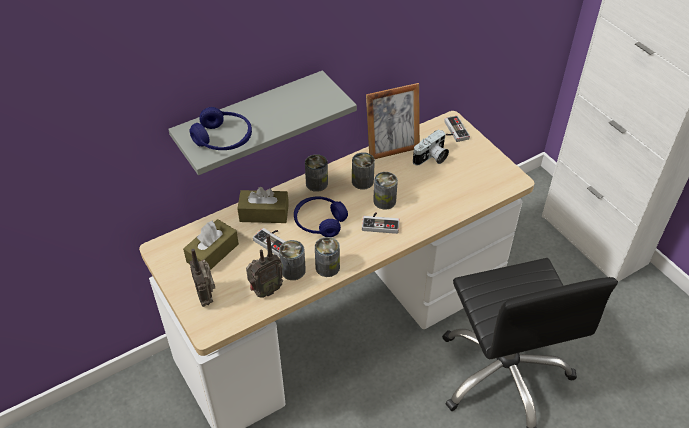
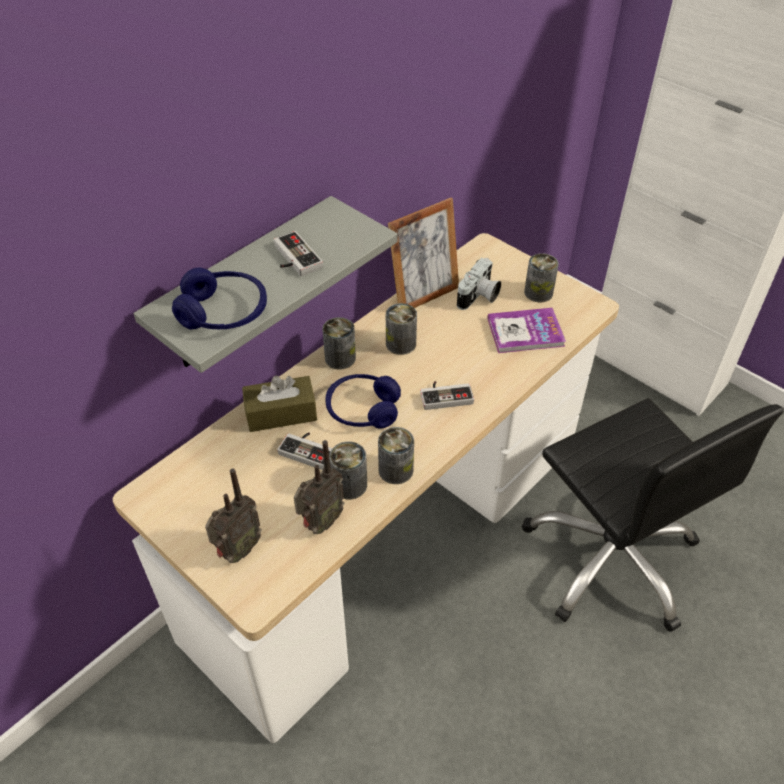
camera: 15 degrees left, 0 degrees up
brown tissue box [183,219,239,270] -> none
radio [189,249,215,307] -> radio turned 105 degrees counterclockwise [205,468,262,563]
can [373,172,398,210] -> can moved to [524,253,559,302]
game controller [444,116,470,142] -> game controller moved to [274,231,323,276]
none -> book [487,308,566,353]

